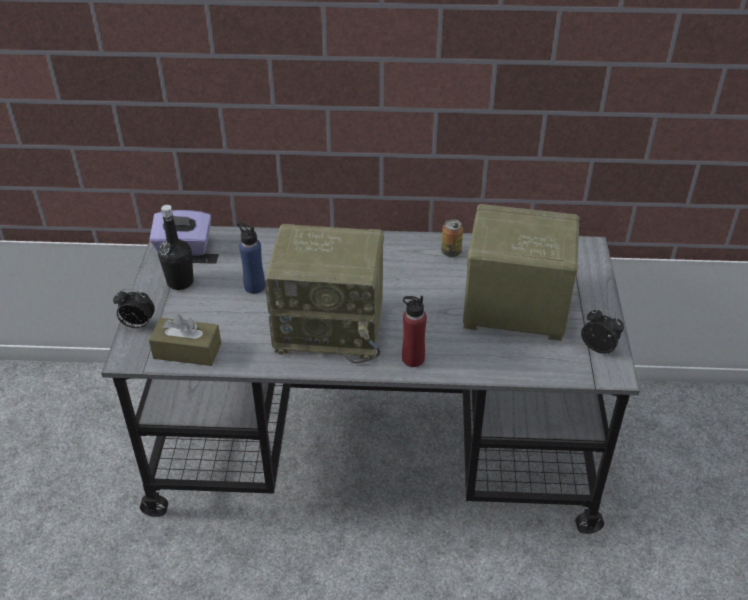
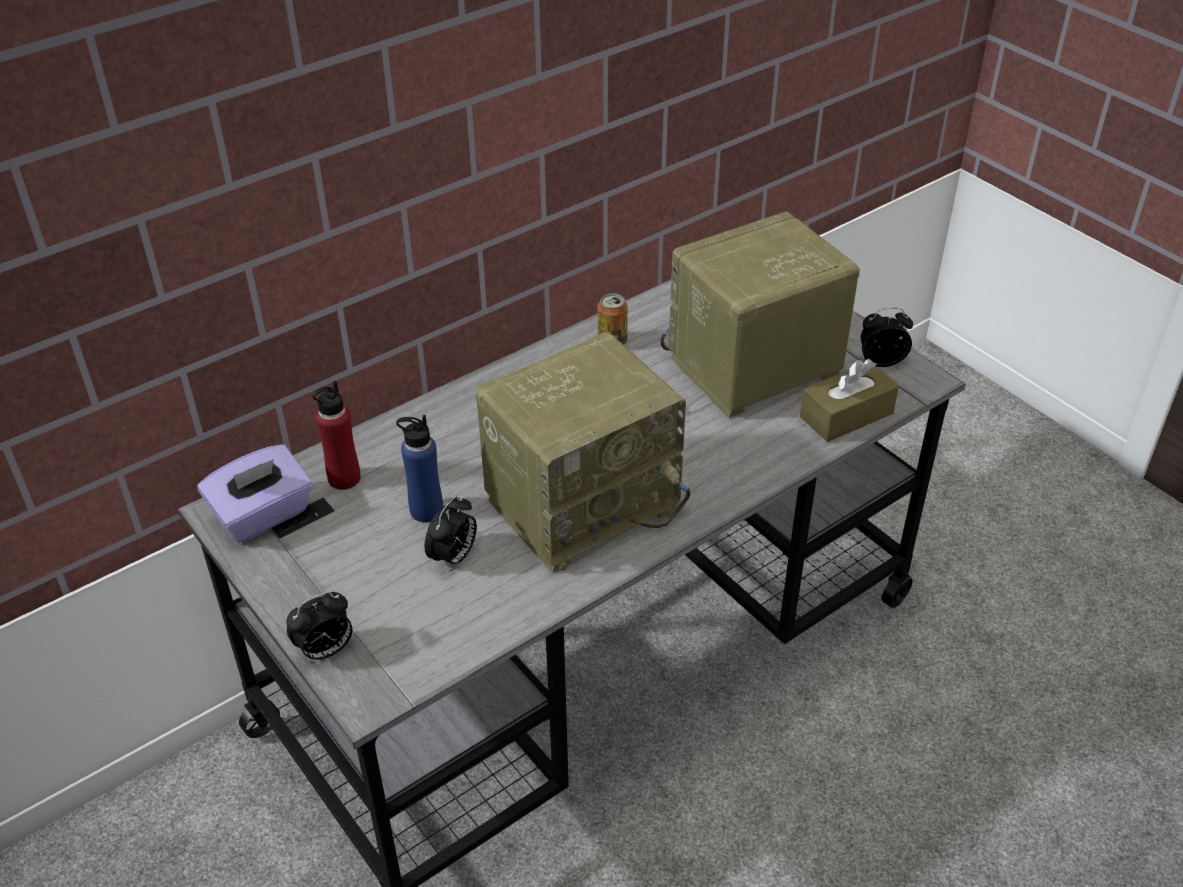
camera: 40 degrees left, 0 degrees up
brown tissue box [149,314,221,366] -> brown tissue box moved to [800,359,899,442]
black bottle [158,205,194,290] -> none
red bottle [402,296,427,367] -> red bottle moved to [312,381,361,490]
none -> alarm clock [425,496,477,571]

